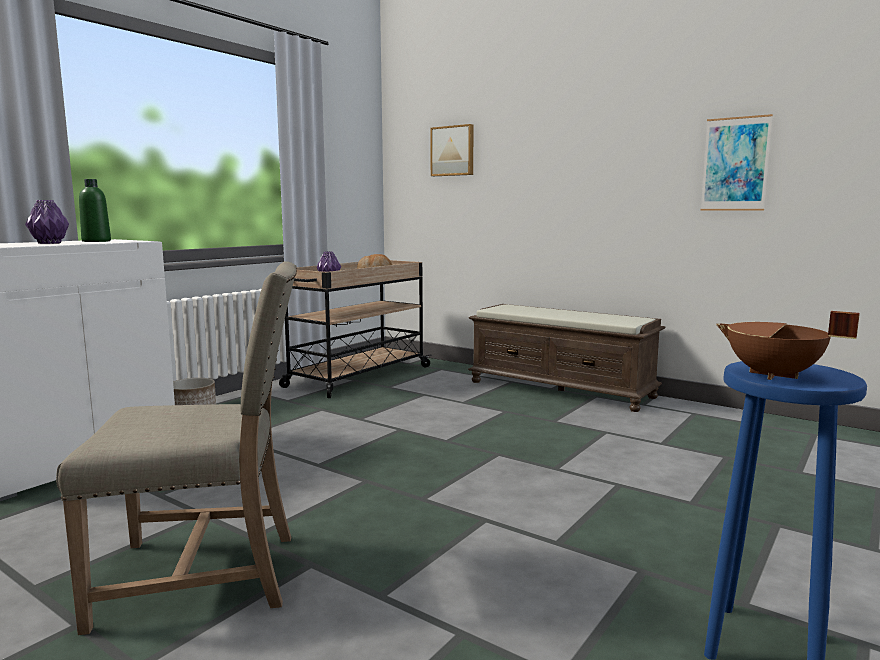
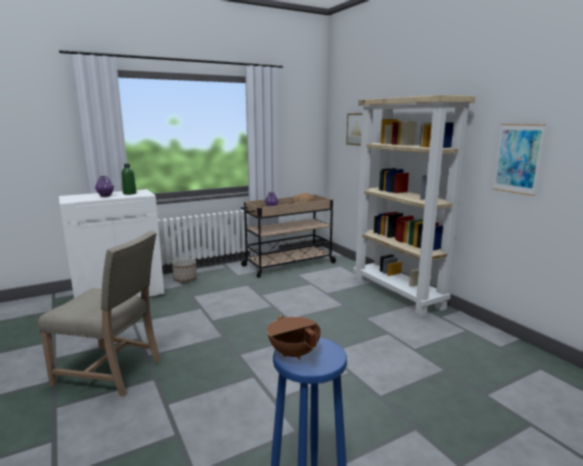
camera: 25 degrees right, 5 degrees up
brown bench [468,304,666,412] -> beige bookcase [353,95,475,317]

